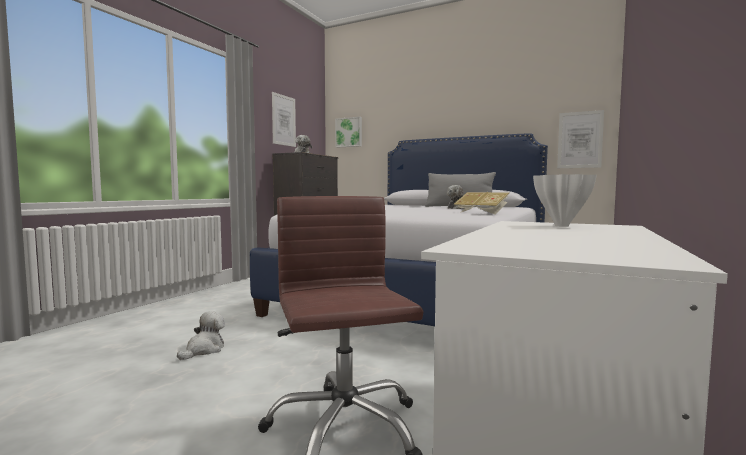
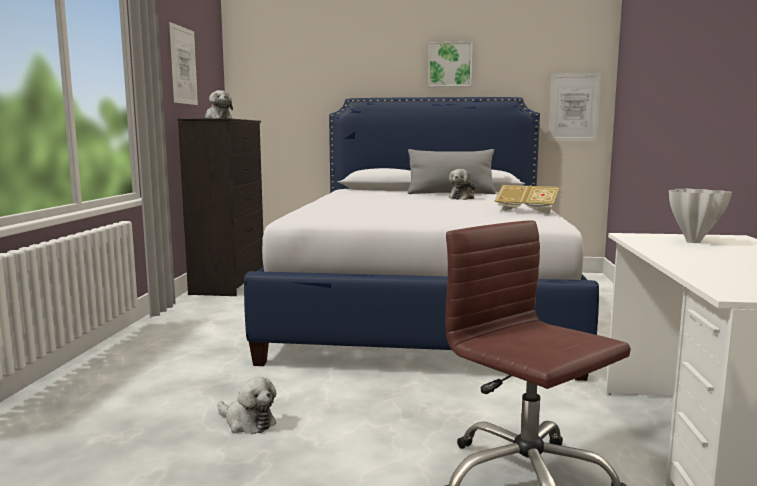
camera: 20 degrees left, 5 degrees up
plush toy [177,311,225,360] -> plush toy turned 120 degrees clockwise [217,377,277,434]
picture [335,117,362,148] -> picture moved to [428,41,473,87]

